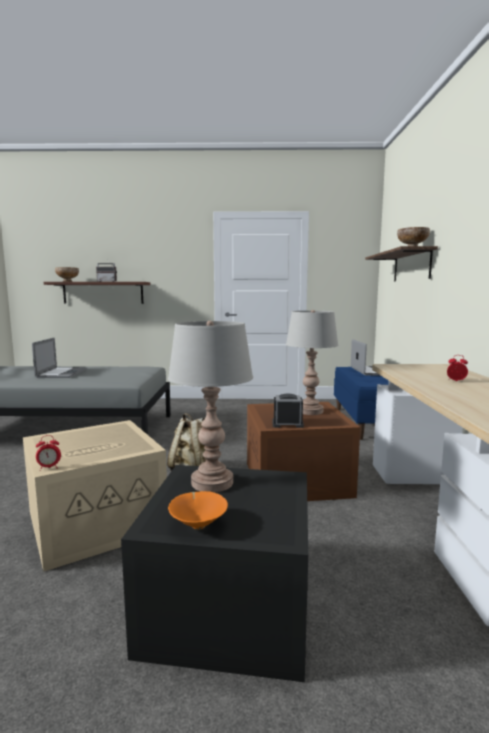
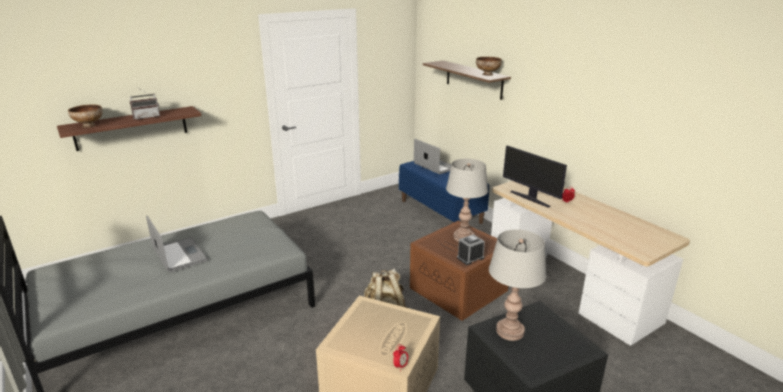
camera: 35 degrees left, 15 degrees up
orange bowl [168,491,228,529] -> none
none -> monitor [503,145,567,208]

